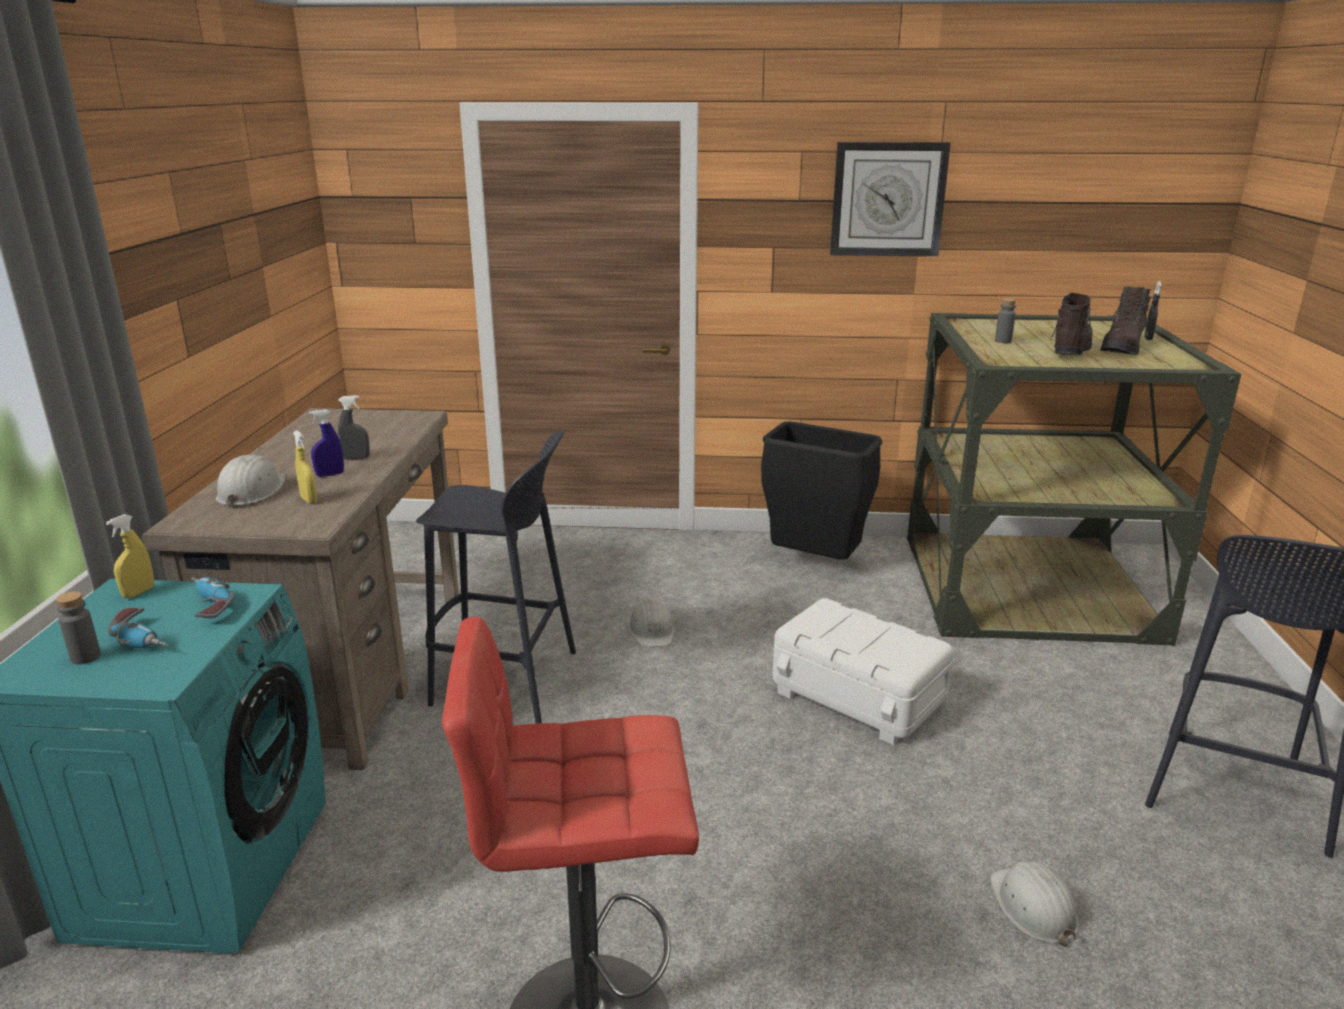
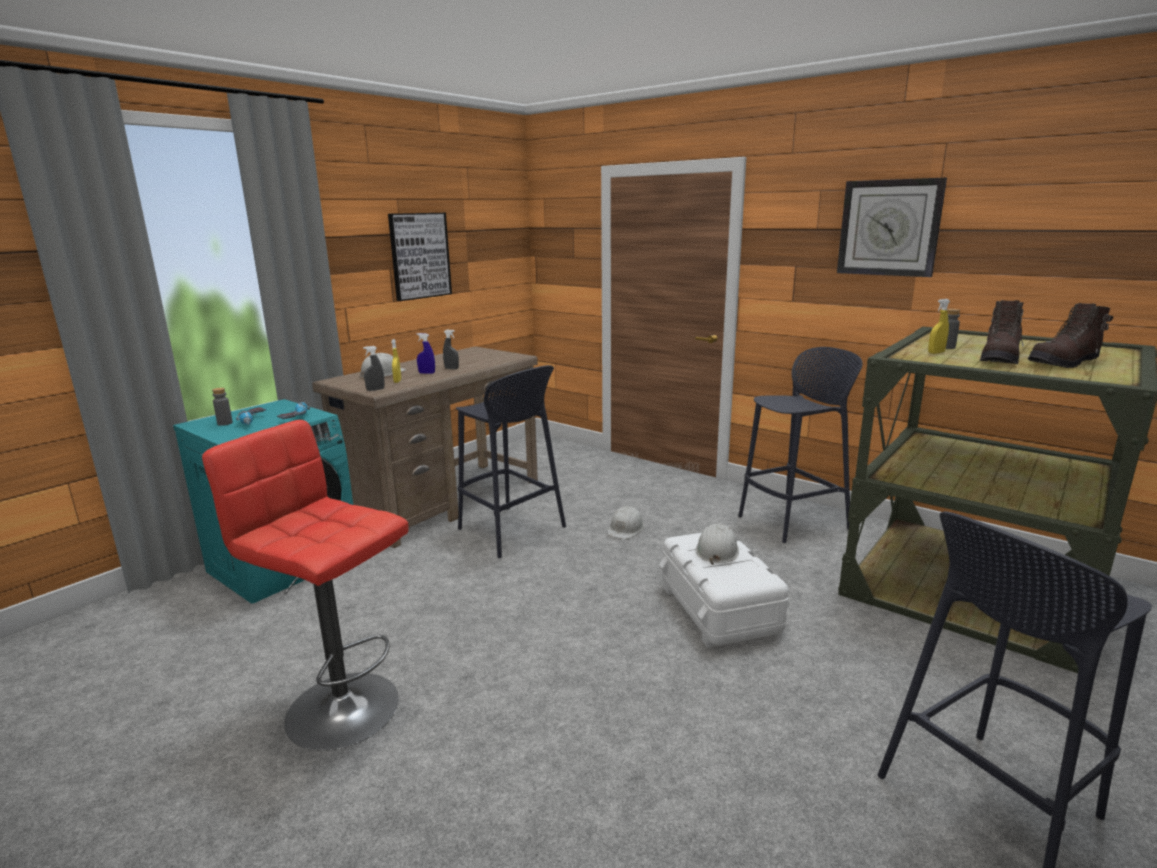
camera: 35 degrees right, 5 degrees down
yellow spray bottle [106,514,154,598] -> yellow spray bottle moved to [928,299,950,354]
black trash can [761,421,882,560] -> grey stool [738,347,863,543]
white hard hat [990,860,1079,947] -> white hard hat moved to [696,523,739,565]
brown boot [1050,293,1093,355] -> brown boot turned 150 degrees clockwise [980,300,1024,364]
grey spray bottle [1144,281,1162,340] -> grey spray bottle moved to [363,346,384,391]
none -> picture [388,213,452,301]

